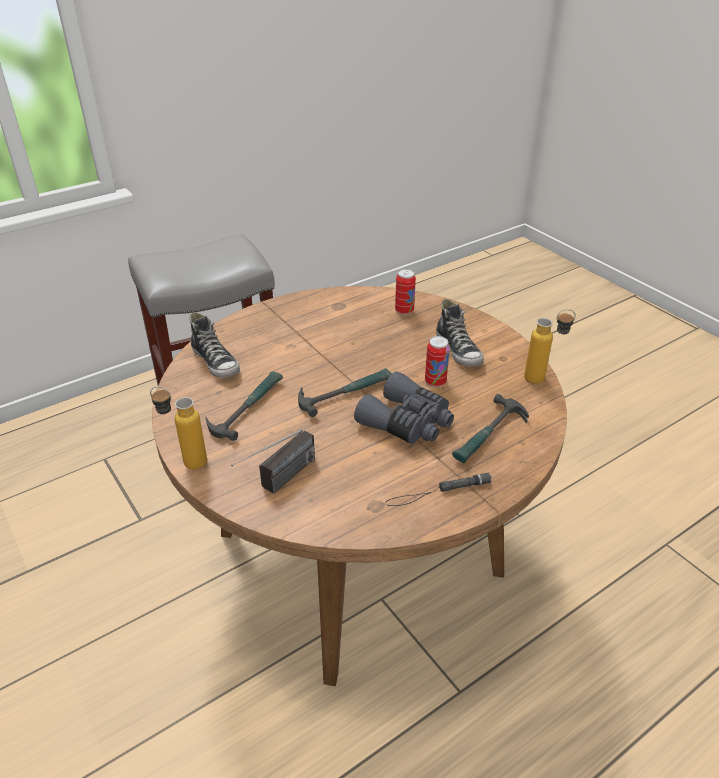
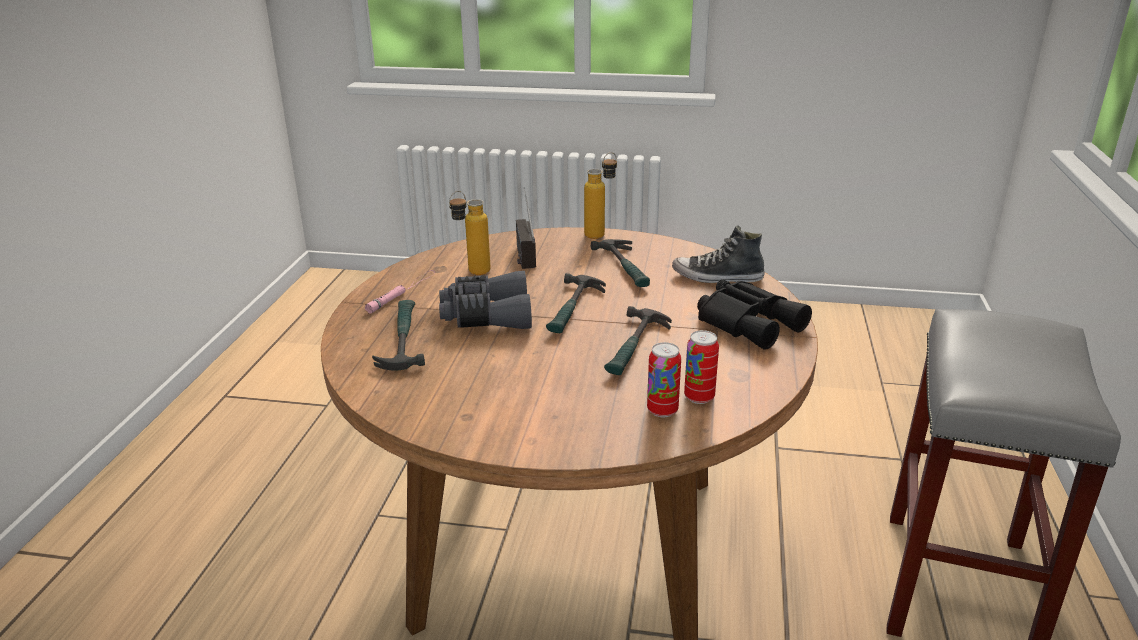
camera: 135 degrees right, 10 degrees down
black flashlight [385,473,491,506] -> pink flashlight [365,270,435,314]
can [425,336,450,387] -> can moved to [684,330,719,404]
shoe [436,299,484,366] -> none
bottle [524,309,576,384] -> bottle moved to [449,191,490,275]
none -> hammer [604,306,672,375]
none -> black binoculars [697,280,812,350]

